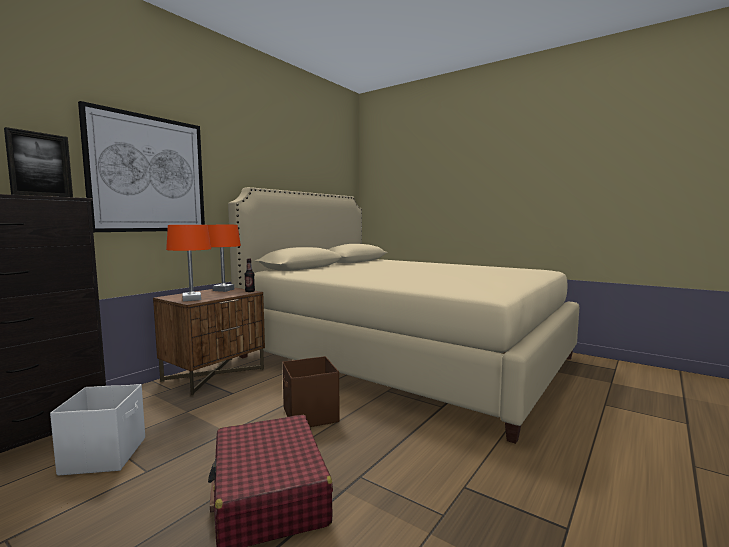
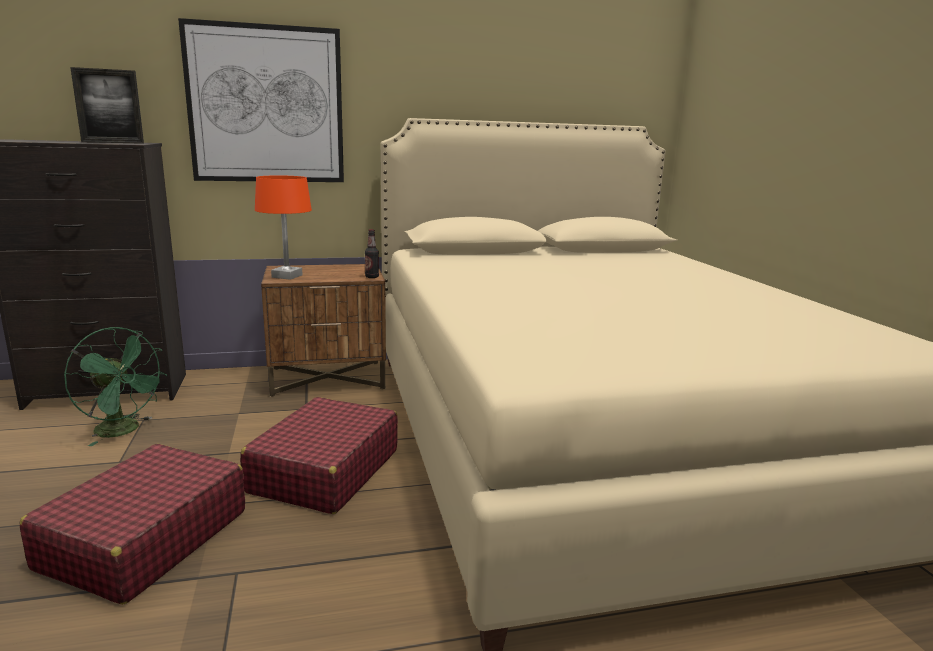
camera: 40 degrees right, 10 degrees up
white storage box [50,384,145,476] -> green fan [64,327,168,446]
orange table lamp [208,225,241,292] -> none
brown storage box [282,356,340,427] -> red suitcase [240,397,398,514]

